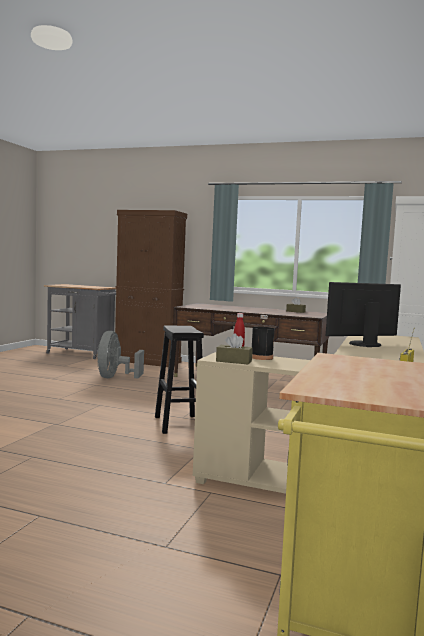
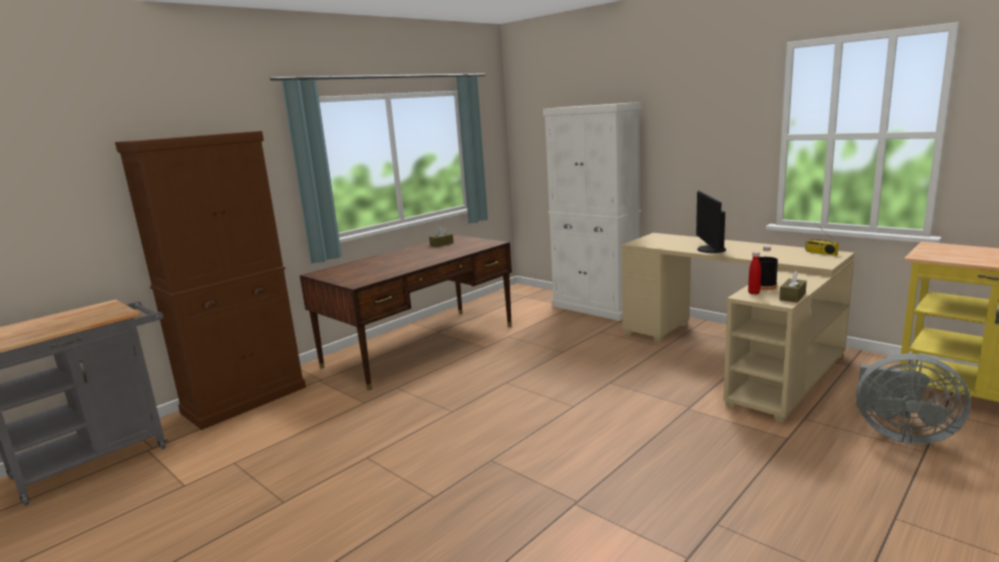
camera: 65 degrees left, 10 degrees up
grey fan [97,331,144,378] -> grey fan moved to [856,354,971,444]
black stool [155,326,204,434] -> none

